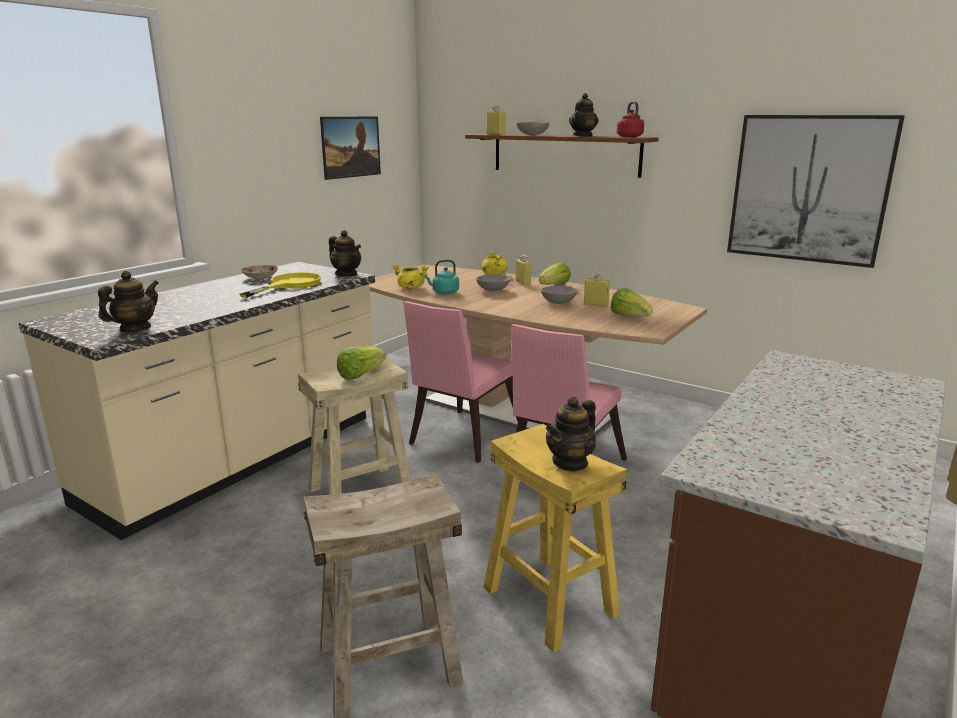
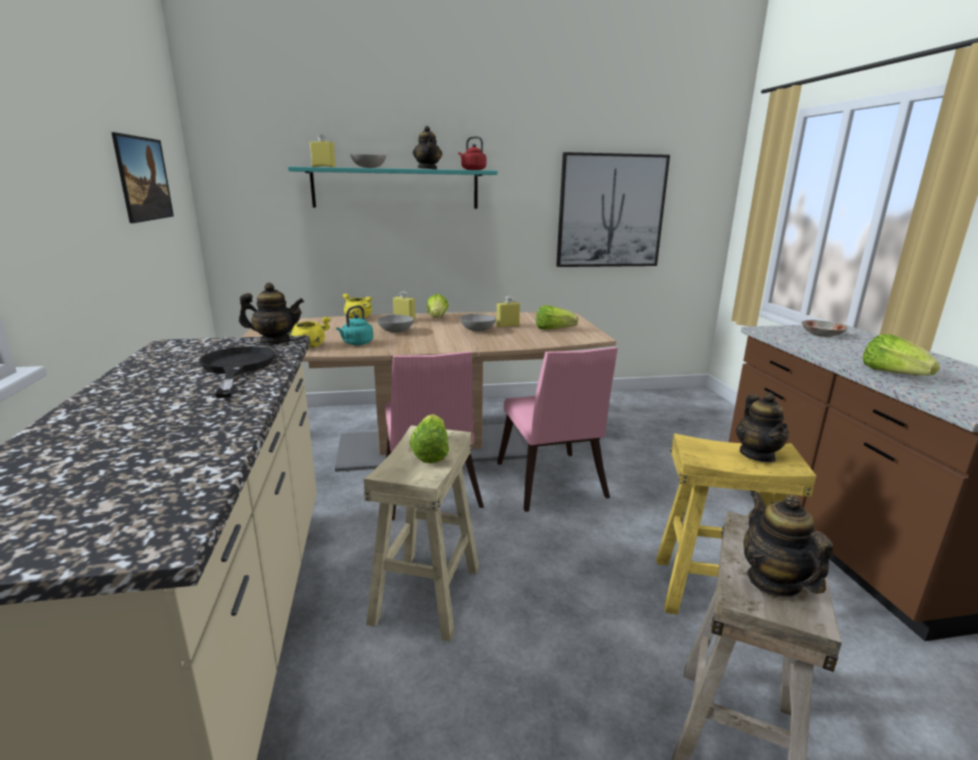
camera: 45 degrees left, 0 degrees up
teapot [98,271,159,332] -> teapot moved to [743,492,833,598]
yellow frying pan [239,272,321,298] -> black frying pan [199,346,275,398]
plate [241,265,278,279] -> plate moved to [801,320,848,337]
brown shelf [465,134,659,178] -> turquoise shelf [288,167,498,209]
none -> lettuce [863,334,940,375]

